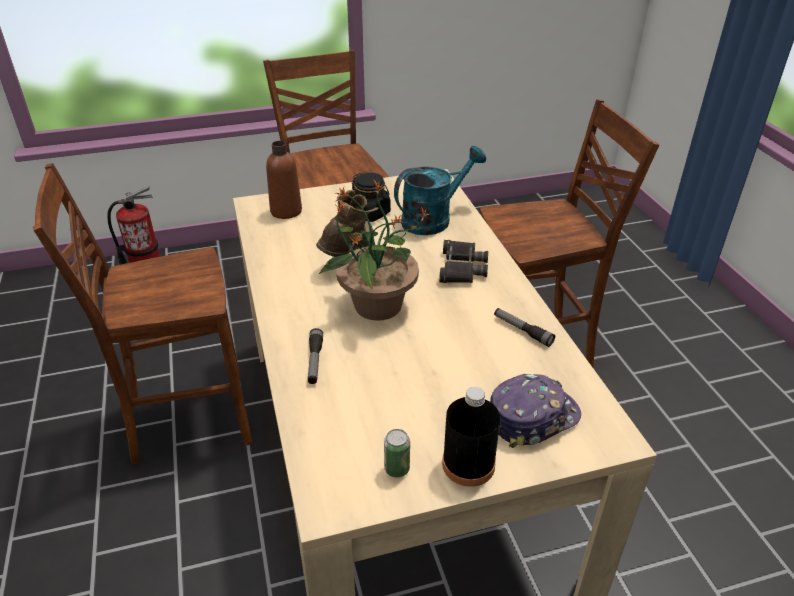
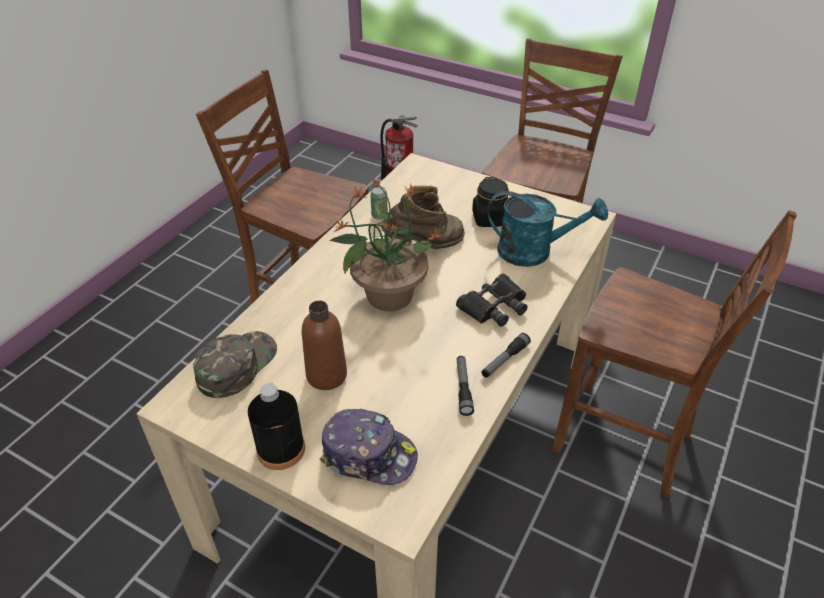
camera: 45 degrees right, 5 degrees up
brown bottle [266,141,302,219] -> brown bottle moved to [302,300,347,390]
flashlight [308,328,323,384] -> flashlight moved to [481,333,531,378]
can [384,429,410,478] -> can moved to [370,187,388,220]
none -> green cap [193,331,277,398]

